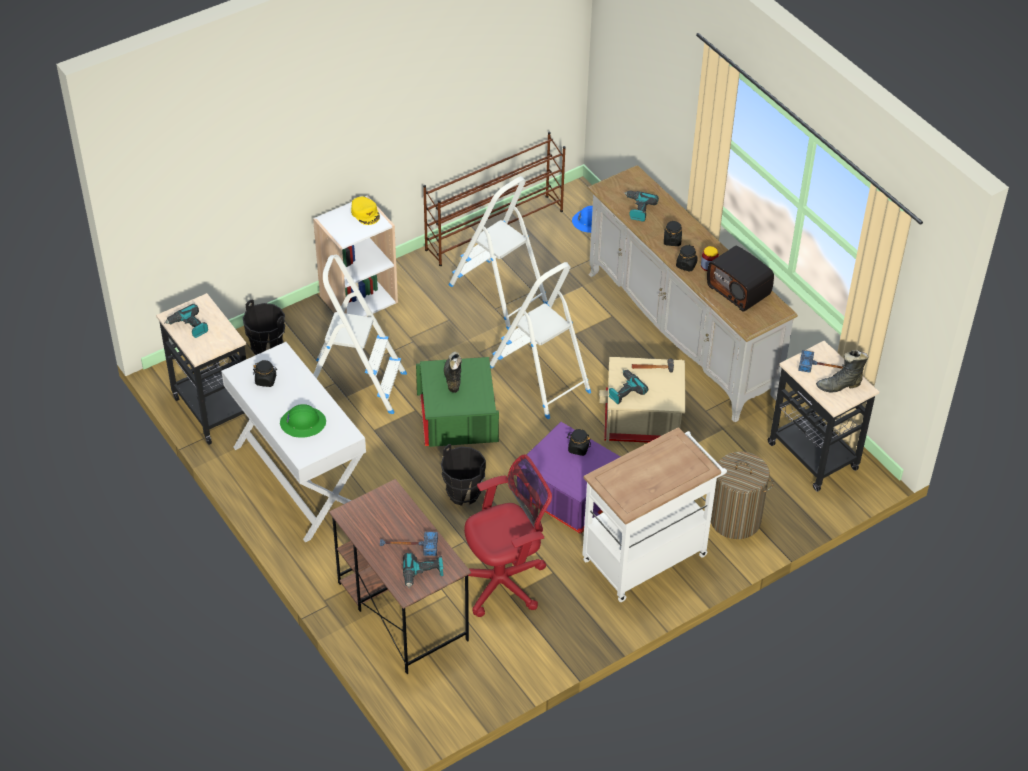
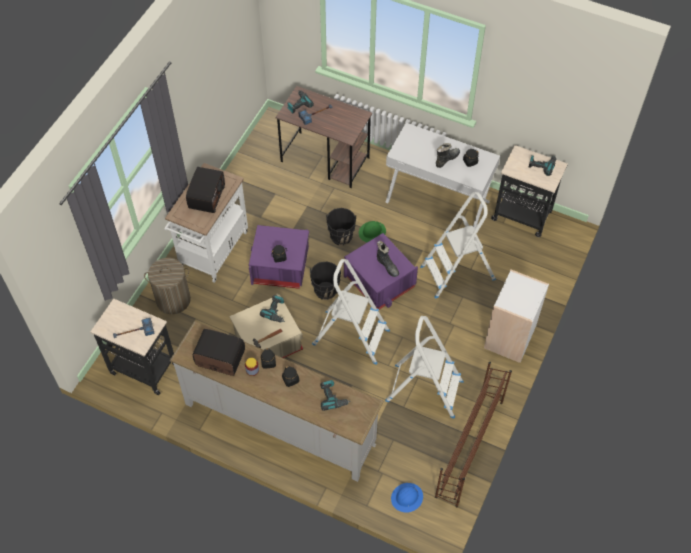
camera: 150 degrees right, 10 degrees up
black bucket [243,299,285,355] -> black bucket moved to [310,261,341,300]
green hard hat [280,404,326,438] -> green hard hat moved to [359,221,386,242]
yellow cap [351,196,380,225] -> none
green storage box [416,357,499,447] -> purple storage box [344,233,418,310]
red office chair [464,454,552,617] -> none
black boot [816,350,868,393] -> black boot moved to [436,143,460,168]
none -> radio [186,167,225,213]

